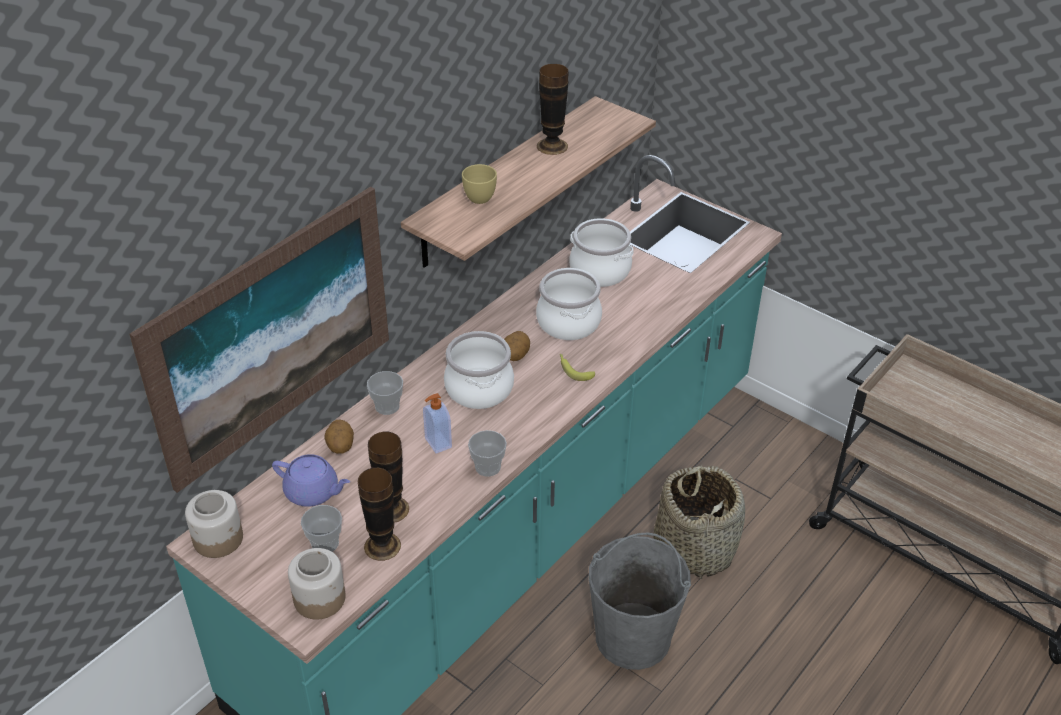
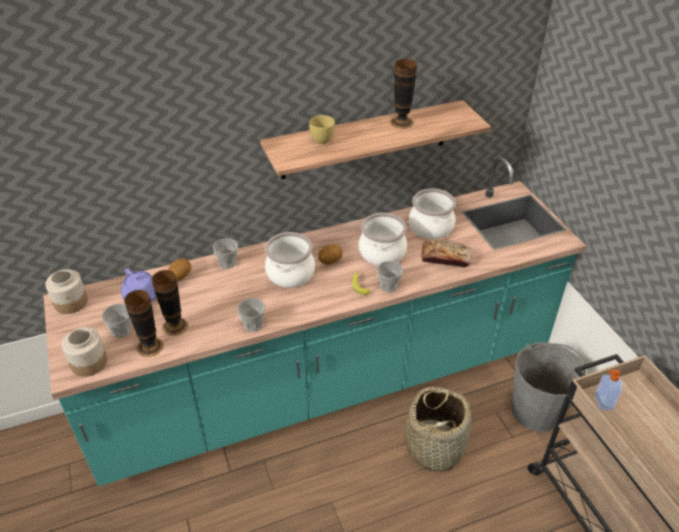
camera: 30 degrees right, 0 degrees up
picture [129,187,389,493] -> none
soap dispenser [423,393,452,454] -> soap dispenser moved to [595,370,622,410]
grey bucket [589,533,691,670] -> grey bucket moved to [511,342,586,432]
none -> cup [377,261,403,292]
none -> bread [421,240,472,268]

